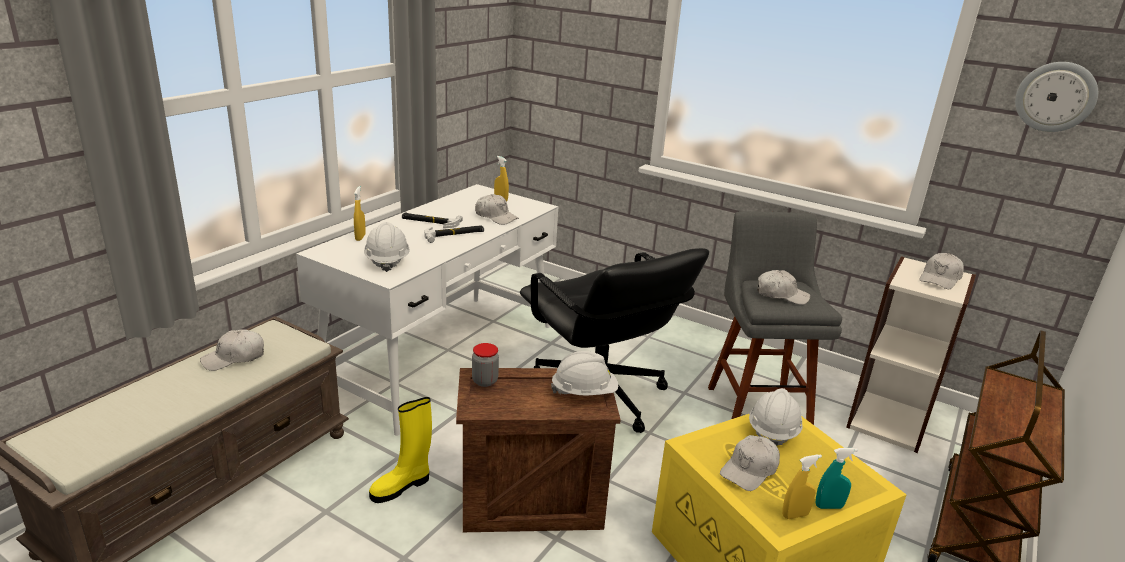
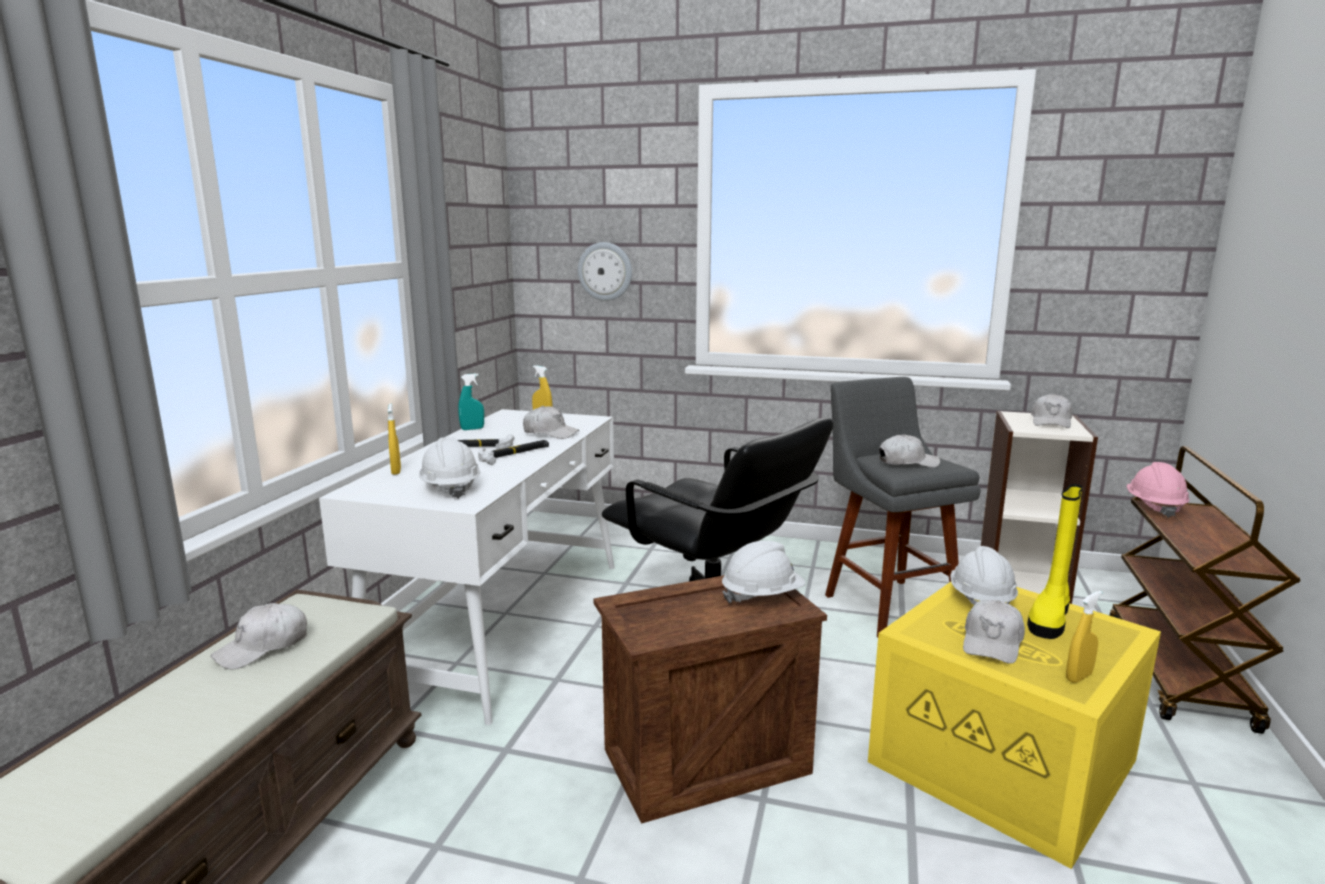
camera: 15 degrees left, 10 degrees down
yellow boot [369,397,432,503] -> yellow boot moved to [1027,484,1083,639]
jar [472,343,499,387] -> none
turquoise spray bottle [816,448,858,509] -> turquoise spray bottle moved to [458,373,484,430]
wall clock [1015,62,1098,132] -> wall clock moved to [578,242,632,301]
none -> pink hard hat [1127,462,1190,518]

